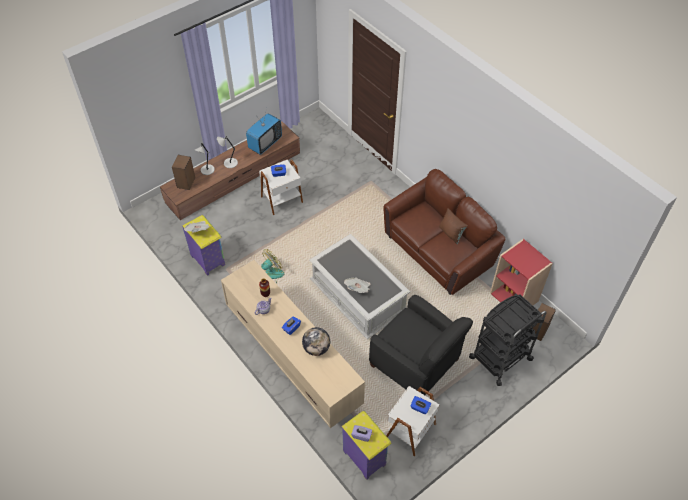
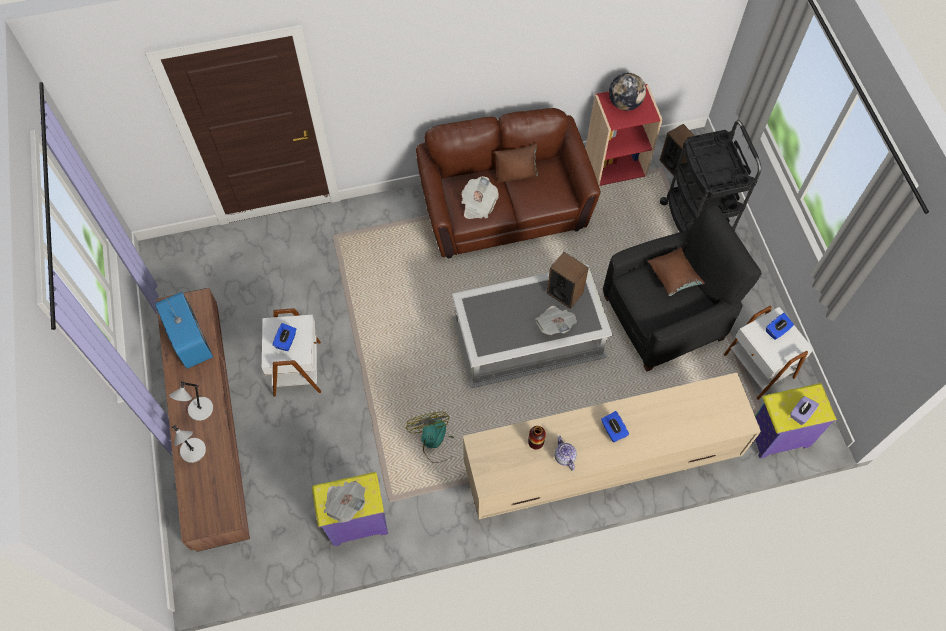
camera: 65 degrees left, 10 degrees up
speaker [172,155,195,190] -> speaker moved to [546,252,589,309]
globe [302,327,330,356] -> globe moved to [609,73,646,111]
none -> newspaper [461,176,499,219]
none -> brown pillow [648,247,705,296]

